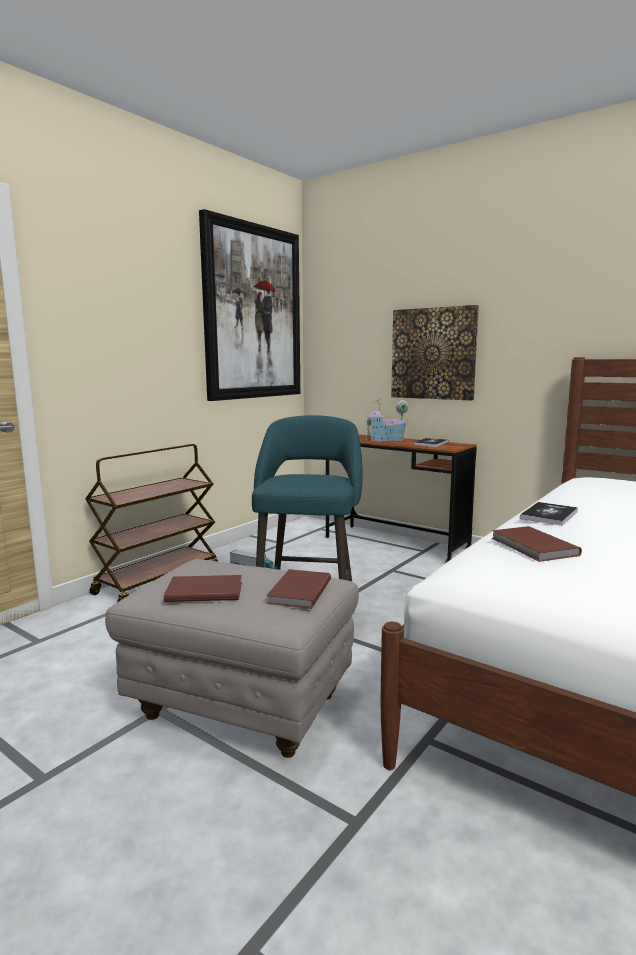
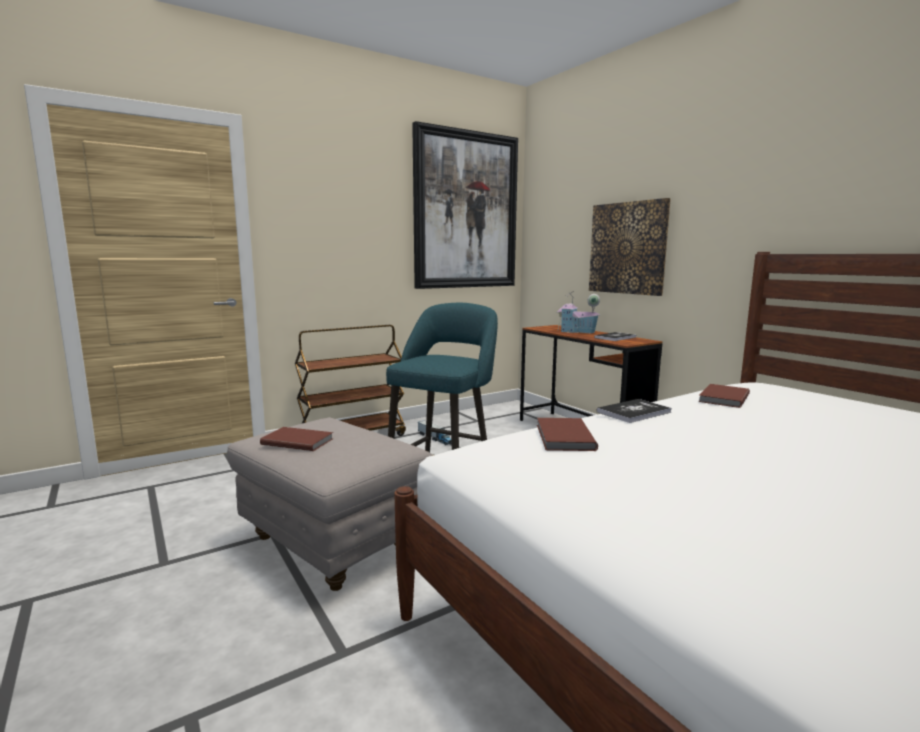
camera: 20 degrees right, 0 degrees up
brown book [266,569,331,609] -> brown book moved to [698,384,750,408]

